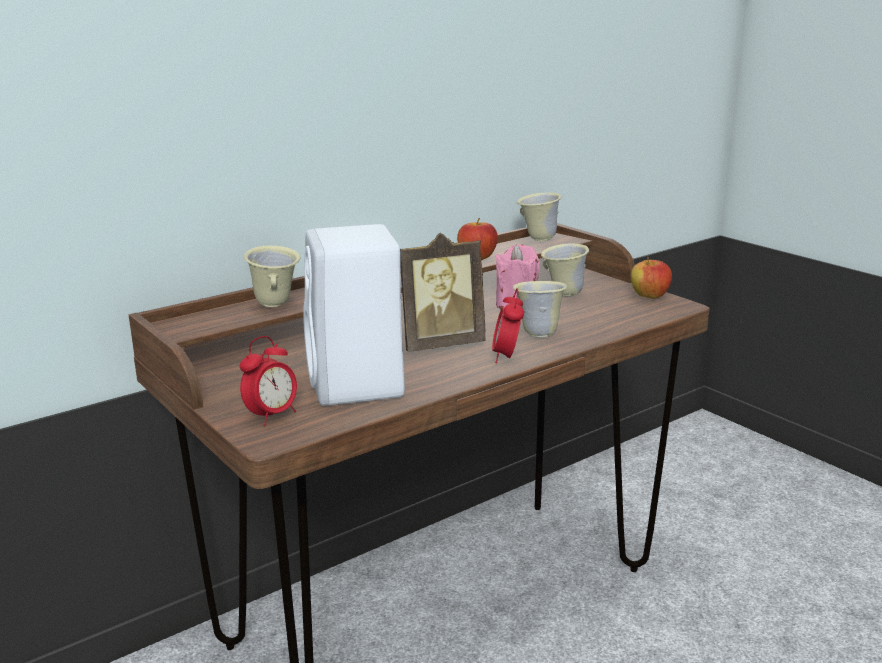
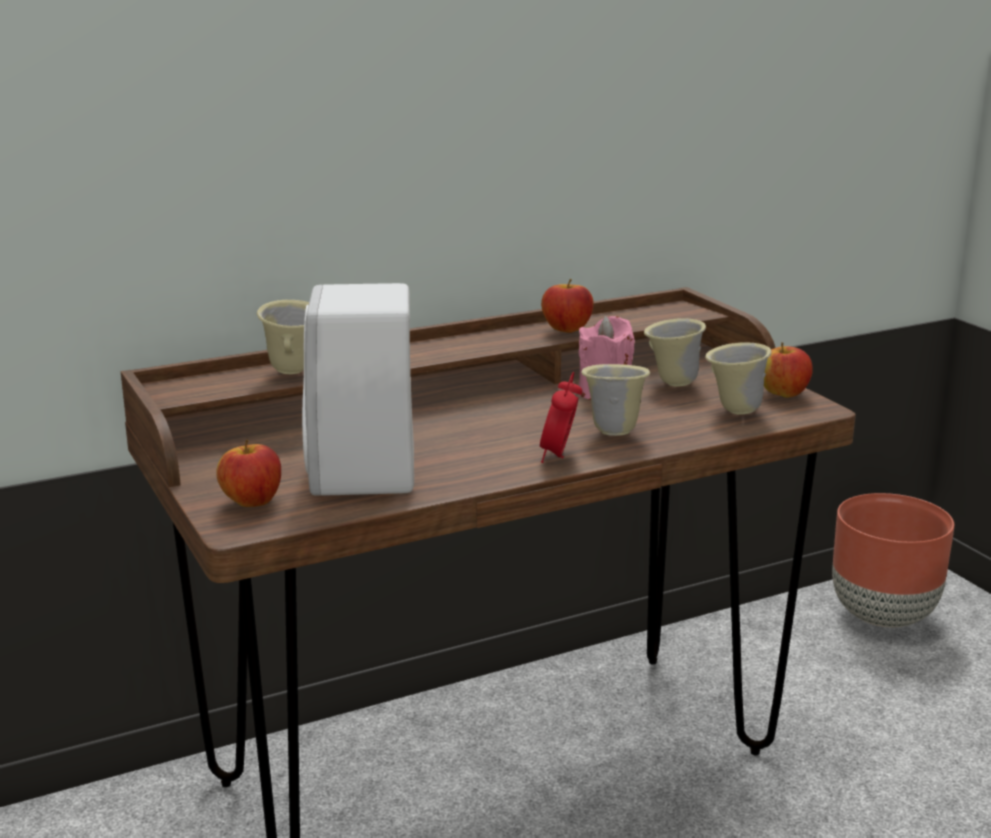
camera: 10 degrees right, 0 degrees up
alarm clock [240,336,297,426] -> apple [216,439,281,507]
picture frame [400,233,486,352] -> none
beige mug [517,193,561,241] -> beige mug moved to [705,342,772,415]
none -> brown planter [832,493,954,627]

